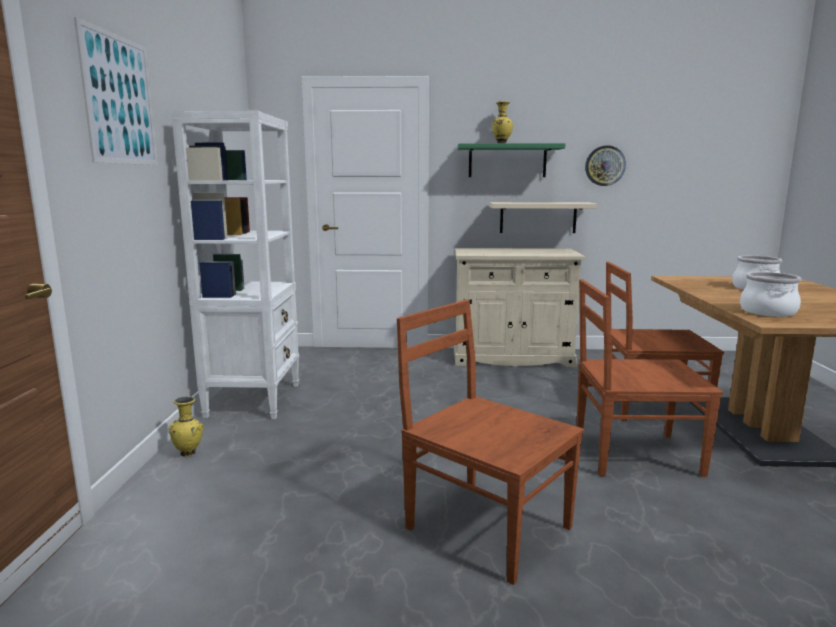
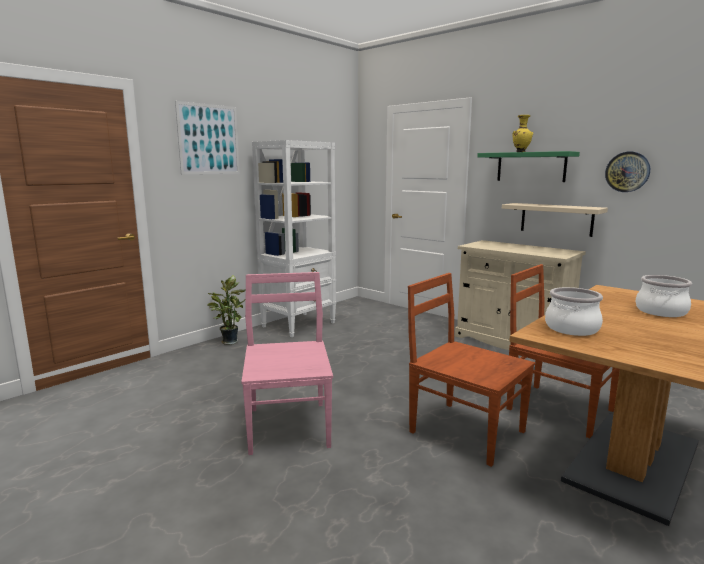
camera: 40 degrees right, 0 degrees up
yellow vase [169,396,204,457] -> potted plant [207,275,246,345]
brown chair [397,300,584,585] -> pink chair [241,272,333,455]

